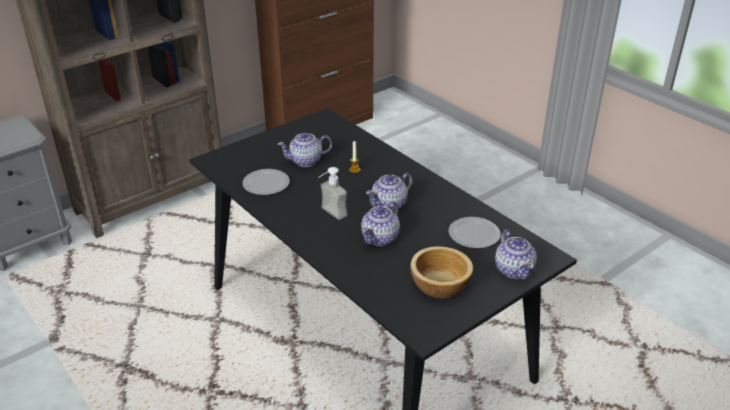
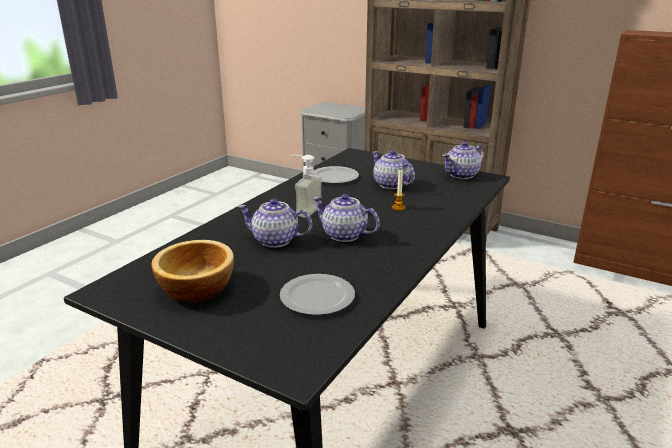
camera: 70 degrees right, 10 degrees down
teapot [495,230,537,280] -> teapot moved to [442,142,484,179]

